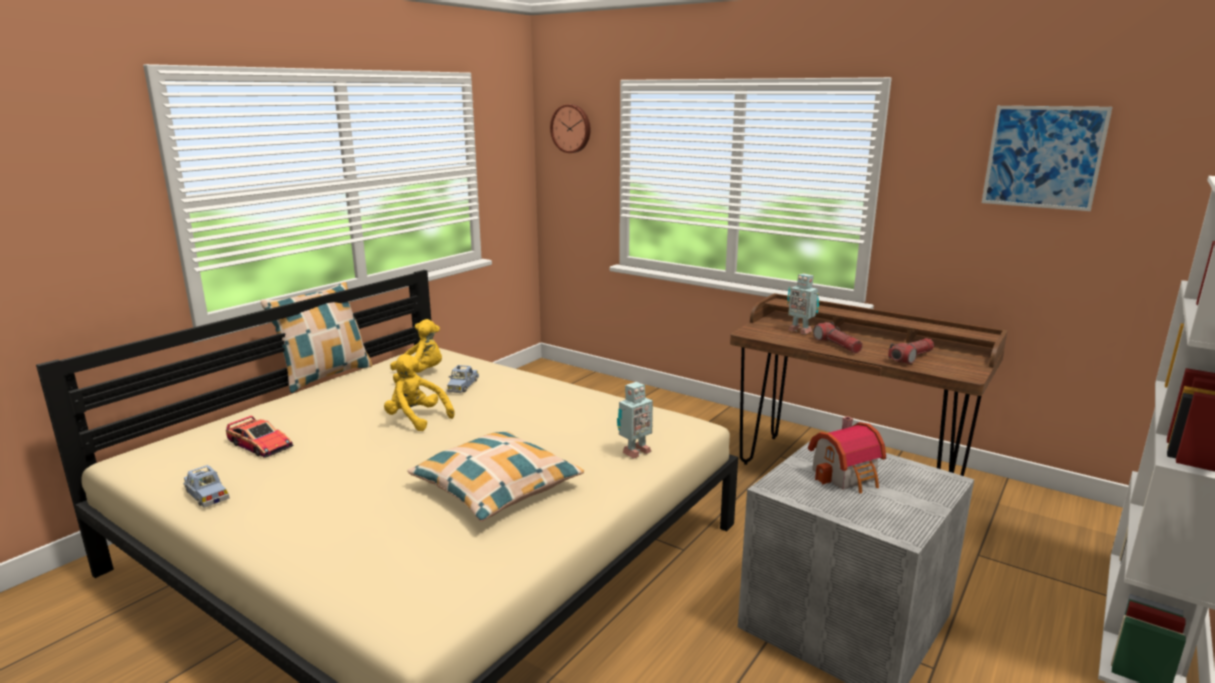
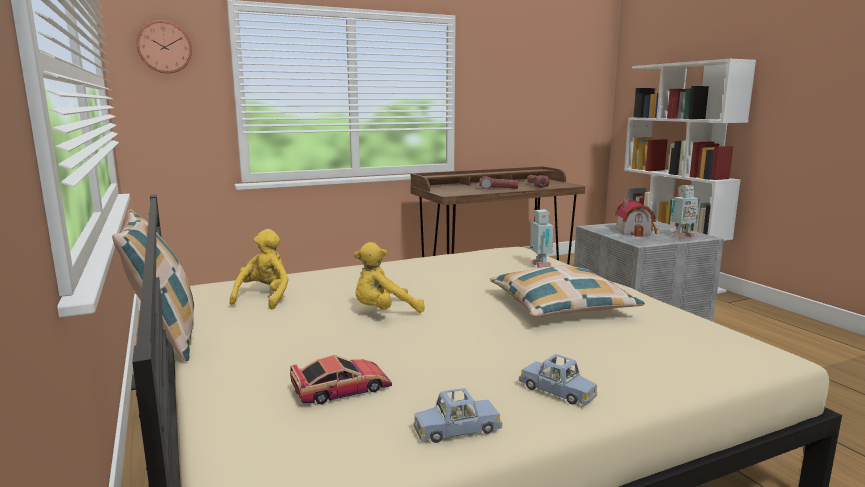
camera: 60 degrees left, 5 degrees down
blue toy car [447,365,479,393] -> blue toy car moved to [519,354,597,405]
toy robot [787,273,819,334] -> toy robot moved to [671,185,699,238]
picture [982,106,1112,211] -> none

